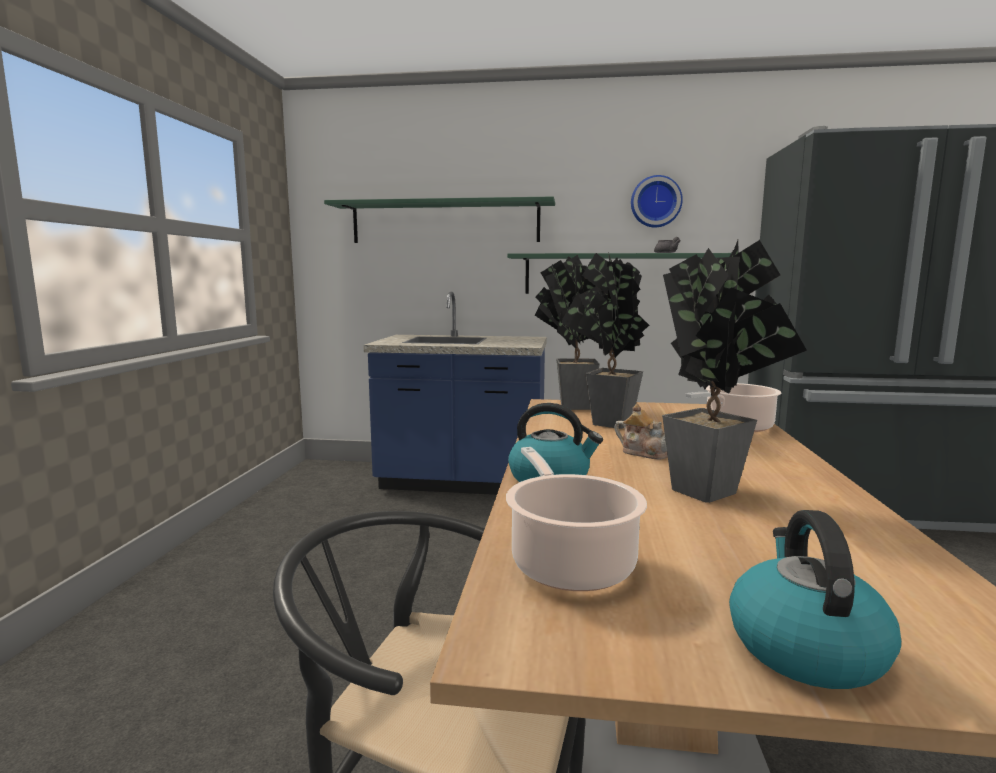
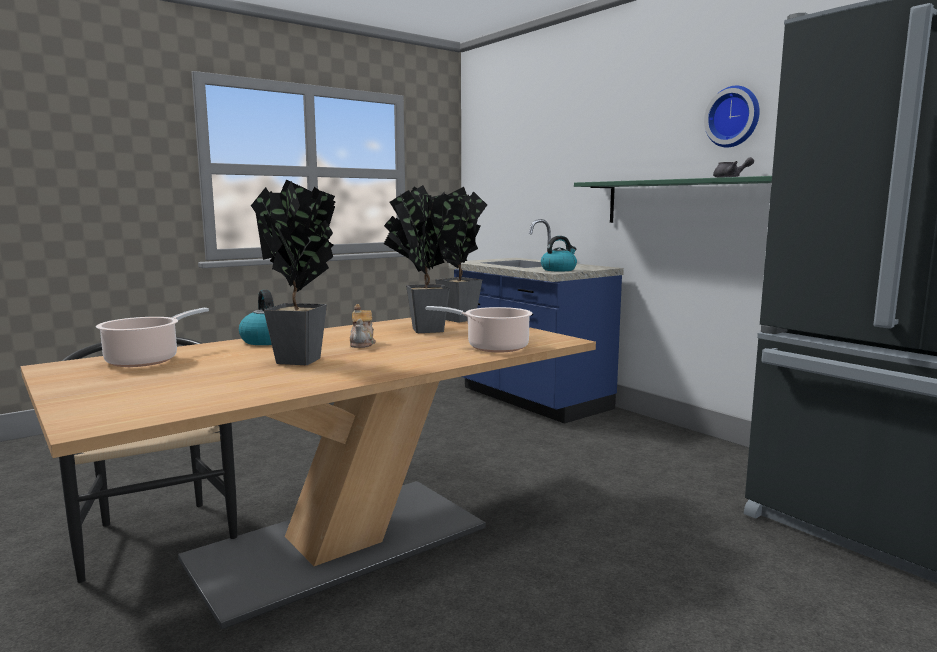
camera: 45 degrees right, 0 degrees up
green shelf [324,197,555,243] -> none
kettle [729,510,901,689] -> kettle moved to [541,236,577,271]

